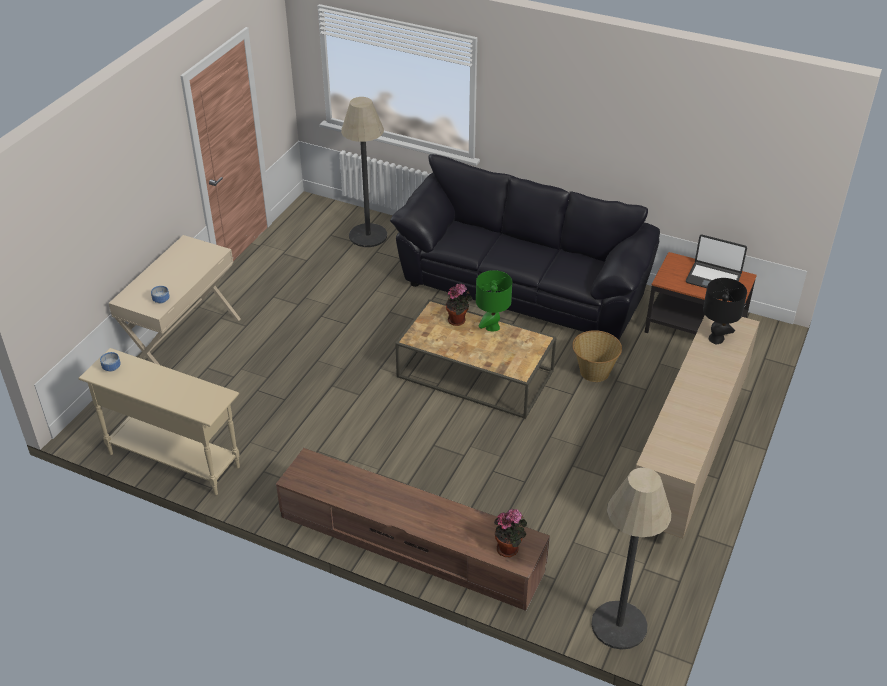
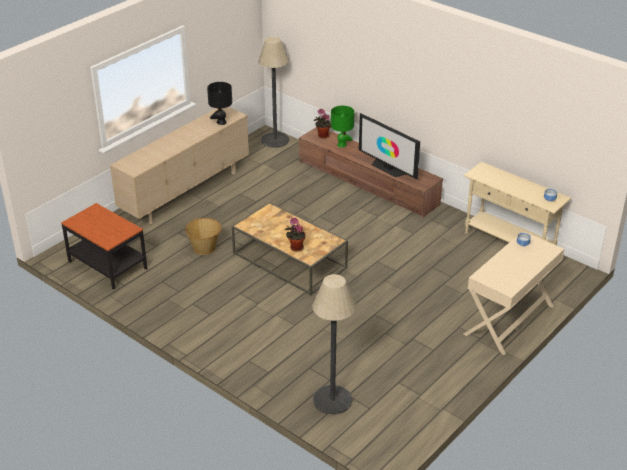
camera: 165 degrees left, 5 degrees down
black sofa [390,154,660,340] -> none
green table lamp [476,270,512,332] -> green table lamp moved to [331,106,355,148]
laptop [686,235,747,288] -> none
black table lamp [703,278,747,344] -> black table lamp moved to [207,82,232,125]
none -> television [359,113,420,179]

